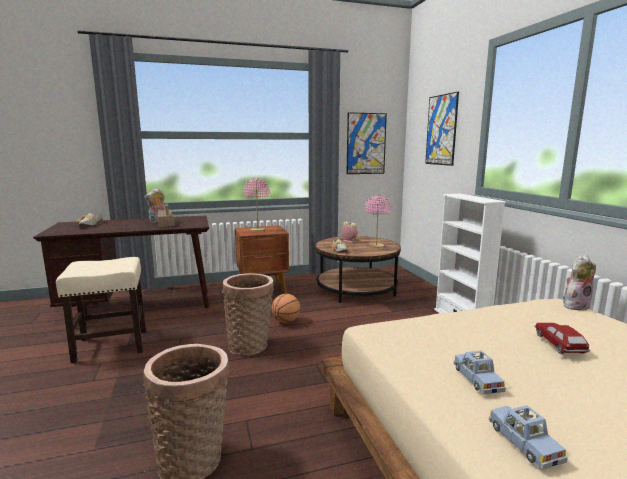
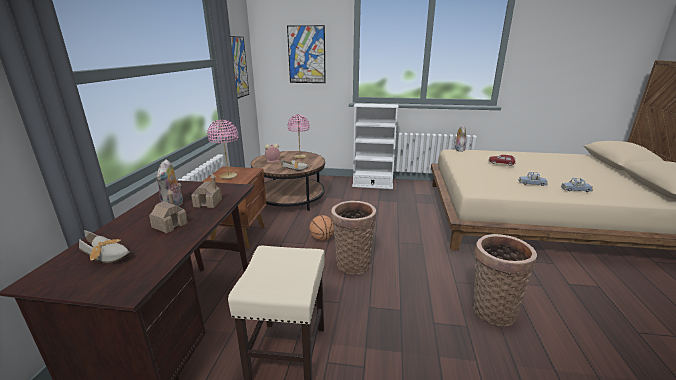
camera: 65 degrees left, 10 degrees up
none -> toy house [149,189,187,233]

